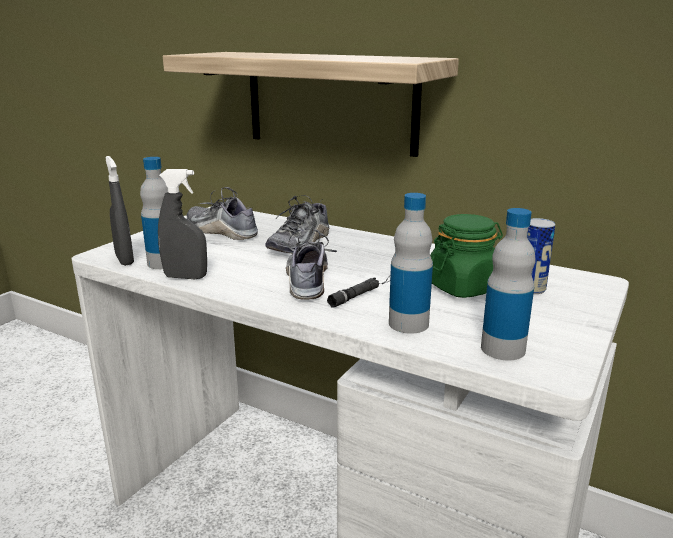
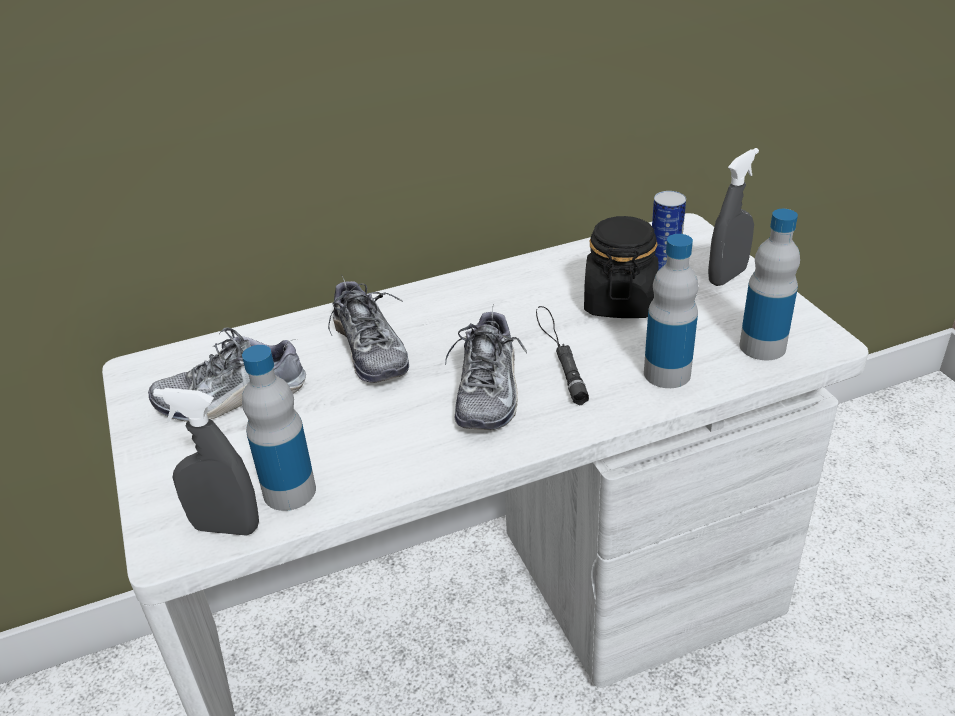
camera: 50 degrees left, 15 degrees up
grey spray bottle [158,169,207,279] -> grey spray bottle moved to [708,148,759,286]
shelf [163,52,459,157] -> none
shoe [278,229,337,300] -> shoe turned 120 degrees counterclockwise [445,307,527,430]
green jar [430,214,503,298] -> black jar [584,216,658,318]

